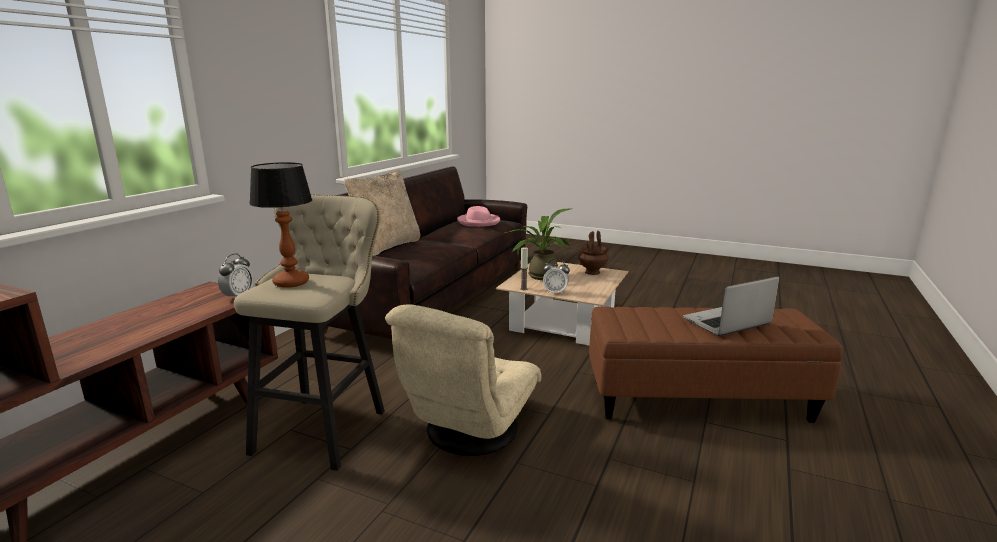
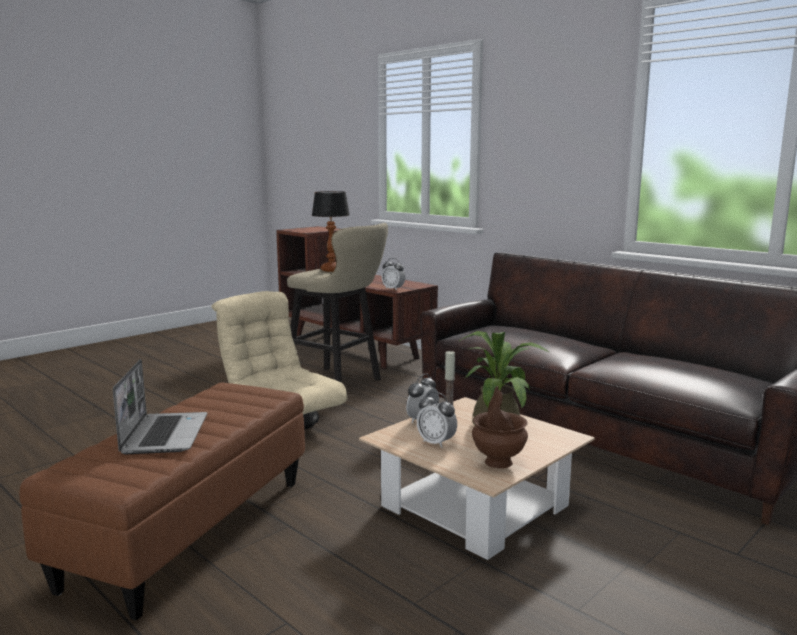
camera: 110 degrees right, 5 degrees down
beige pillow [344,170,420,256] -> none
pink hat [457,206,500,227] -> none
none -> alarm clock [417,392,457,448]

